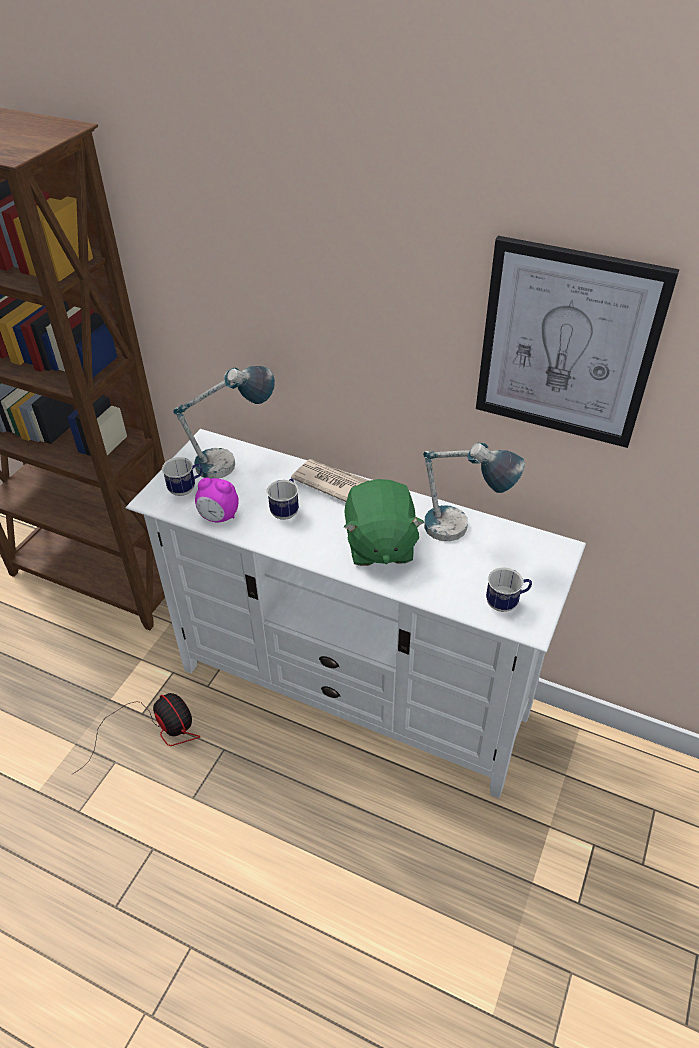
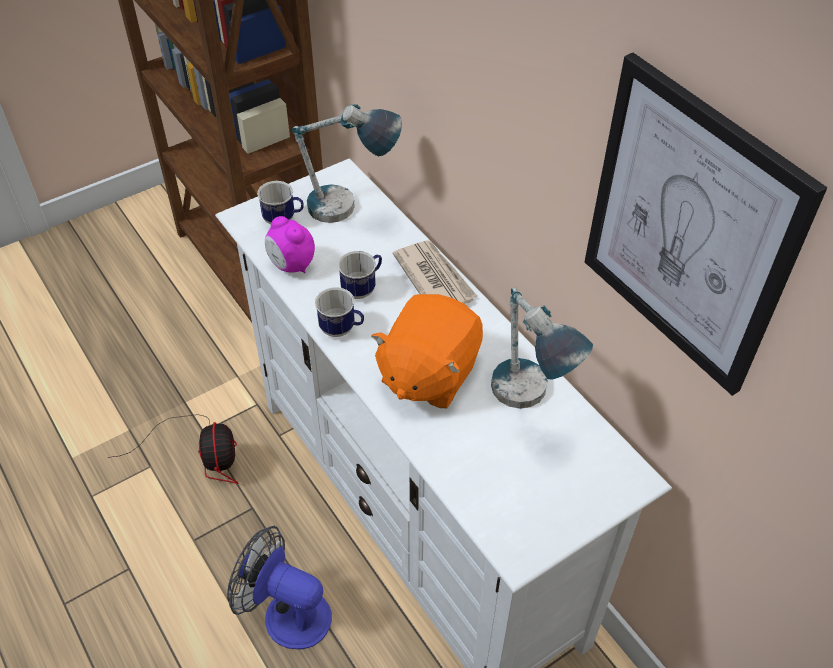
camera: 30 degrees right, 5 degrees up
green plush toy [344,479,424,566] -> orange plush toy [371,294,483,408]
mug [486,567,532,612] -> mug moved to [315,287,364,337]
none -> fan [227,526,332,650]

